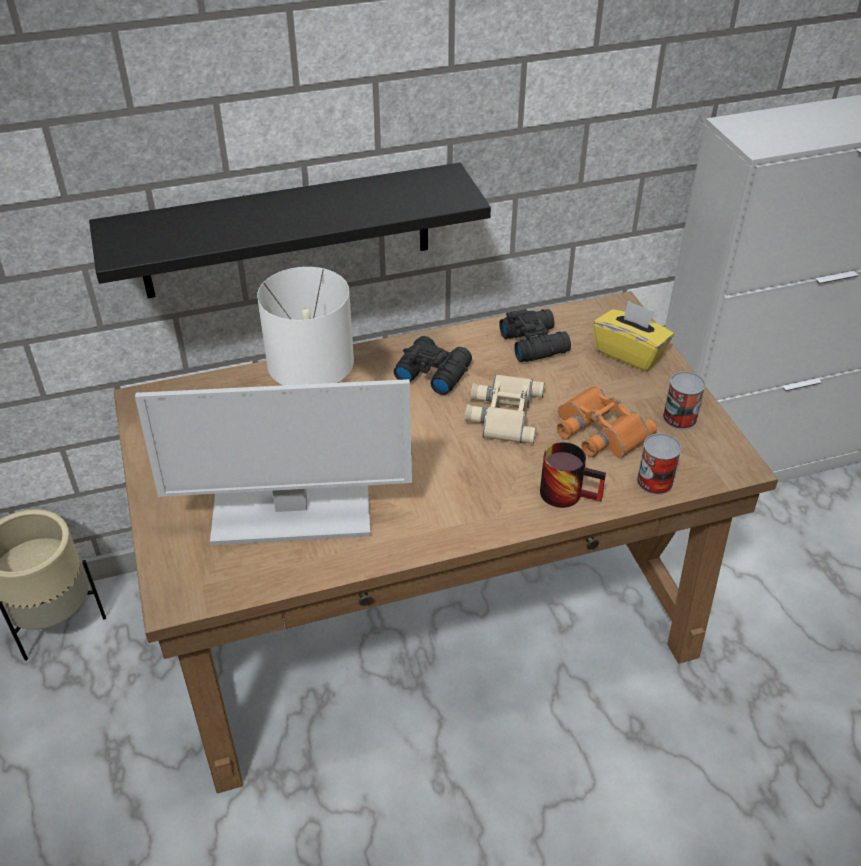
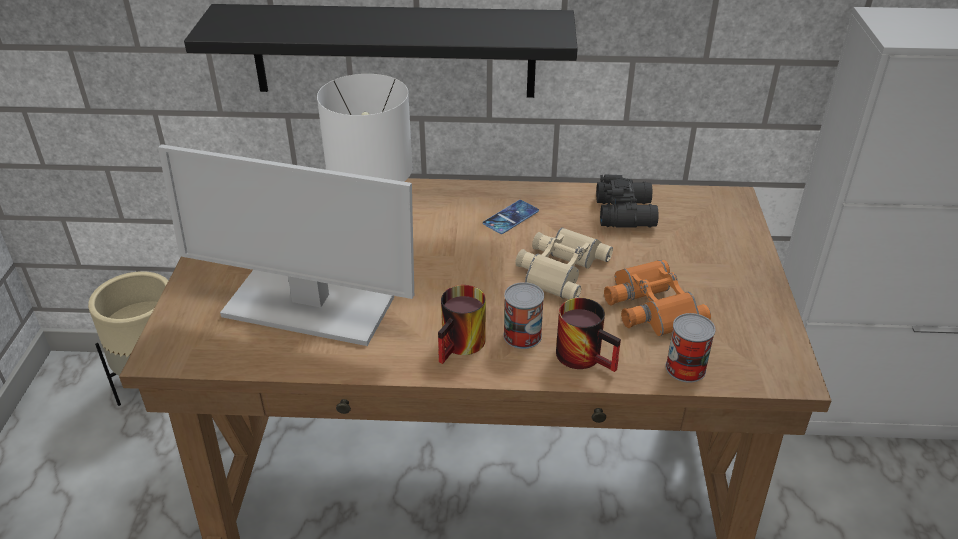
camera: 20 degrees right, 5 degrees down
black binoculars [394,336,472,395] -> phone [483,200,539,234]
yellow tissue box [593,300,674,371] -> none
can [663,371,706,430] -> can moved to [503,282,544,349]
none -> mug [438,285,486,364]

